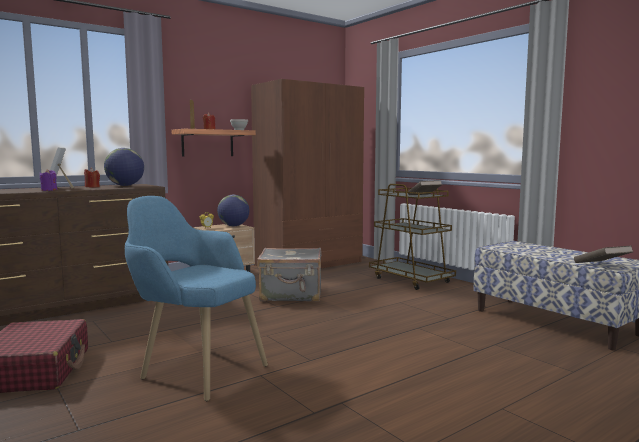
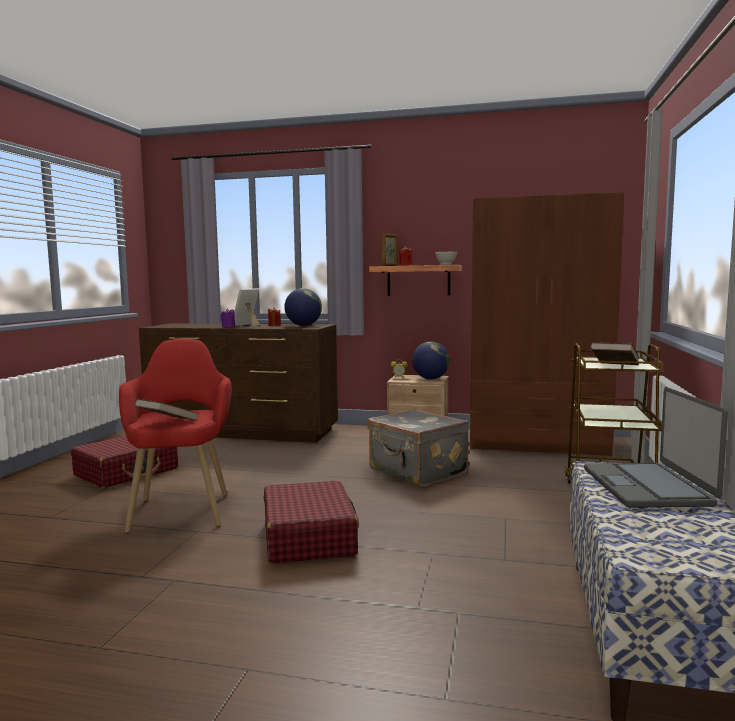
camera: 50 degrees right, 0 degrees up
blue armchair [125,196,268,402] -> red armchair [119,339,232,533]
brown book [574,246,633,263] -> brown book moved to [134,399,199,421]
none -> red suitcase [264,480,359,564]
none -> laptop [584,387,728,508]

